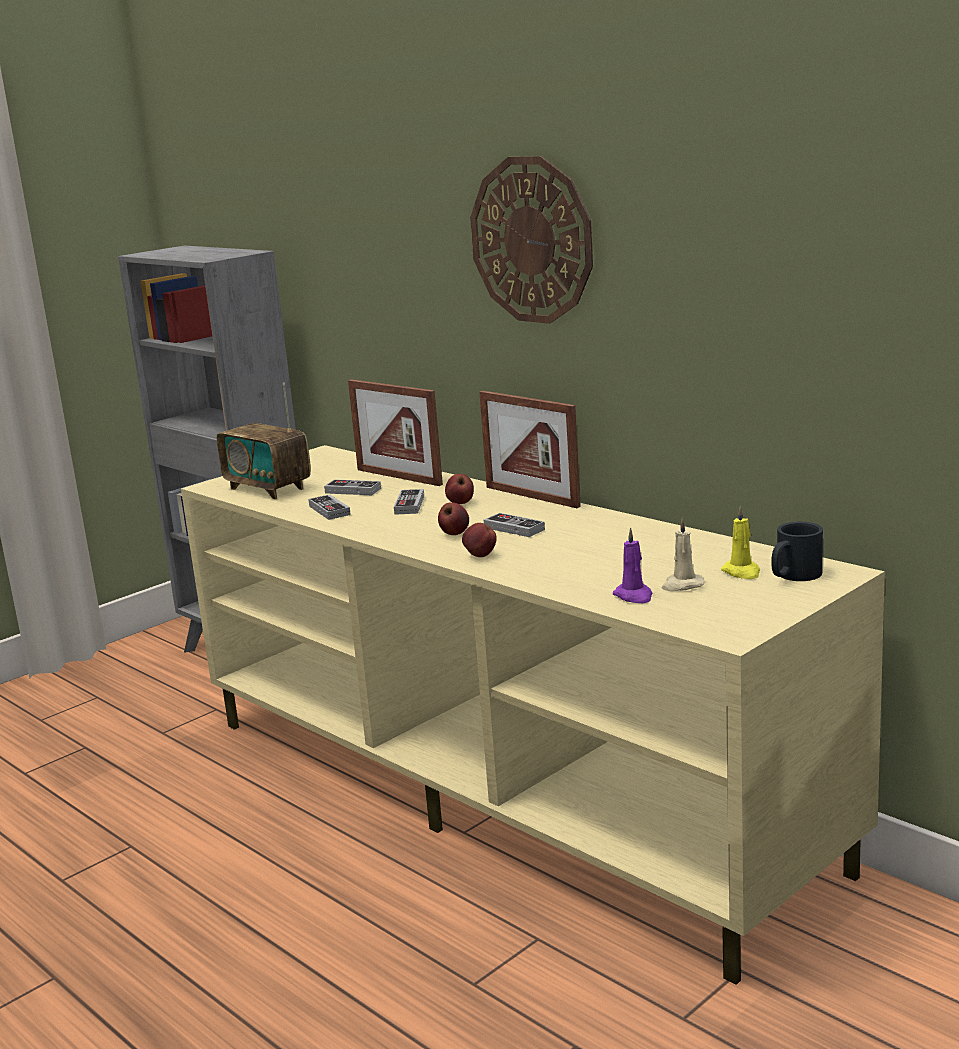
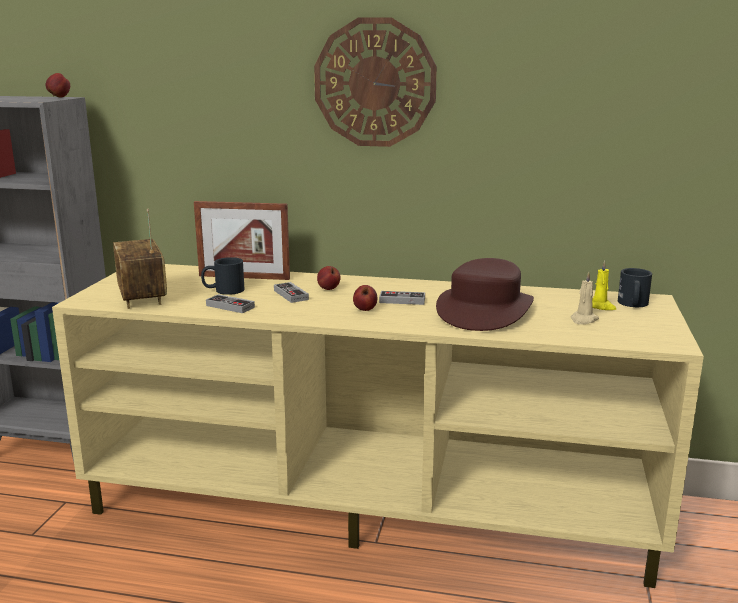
camera: 35 degrees left, 0 degrees up
radio [217,383,311,499] -> radio turned 60 degrees clockwise [113,209,167,309]
game controller [324,479,381,495] -> black mug [201,257,244,295]
apple [462,523,497,557] -> apple moved to [46,73,70,97]
picture frame [479,391,581,508] -> none
purple candle [613,527,652,603] -> none
none -> brown hat [436,258,534,331]

